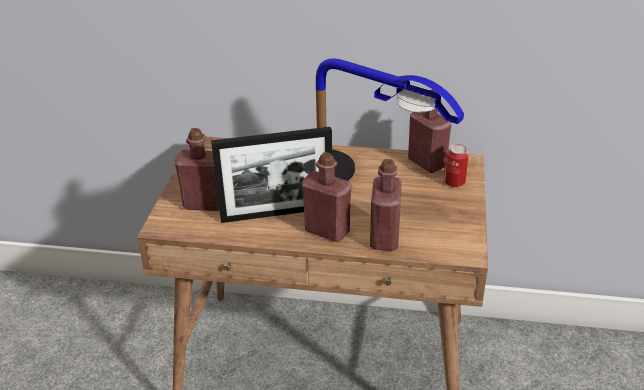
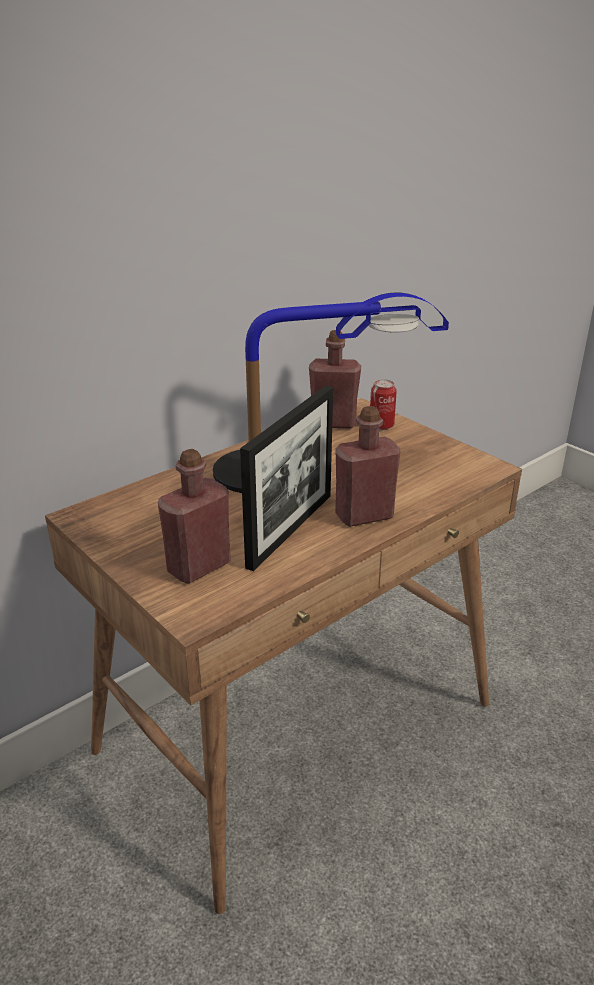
camera: 50 degrees left, 5 degrees down
red bottle [370,159,402,251] -> none

